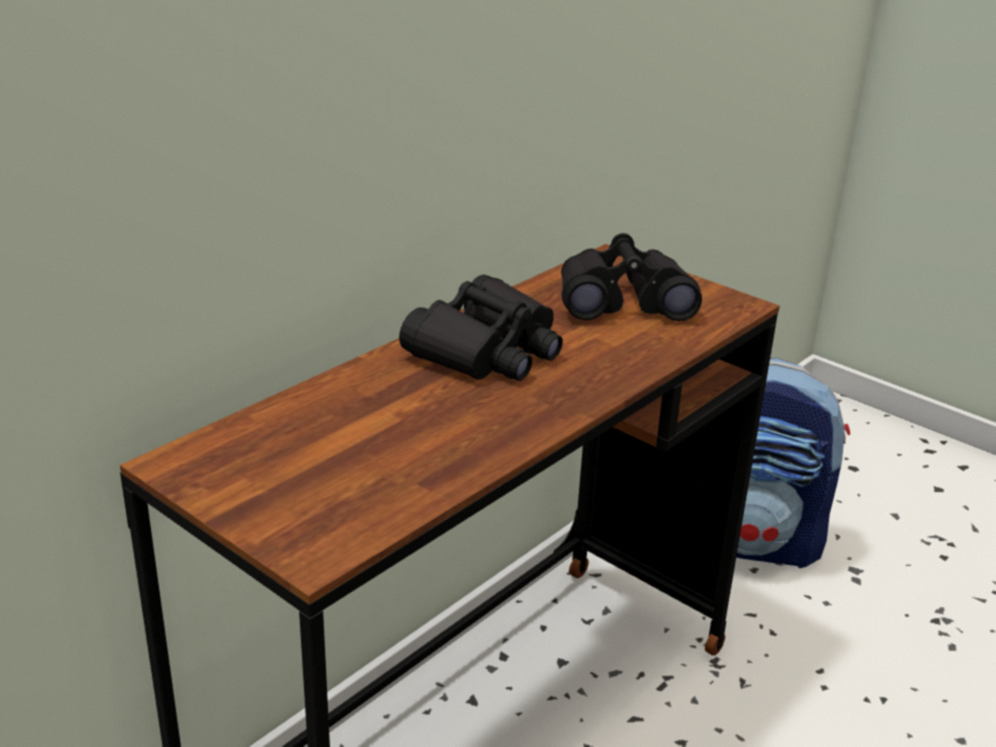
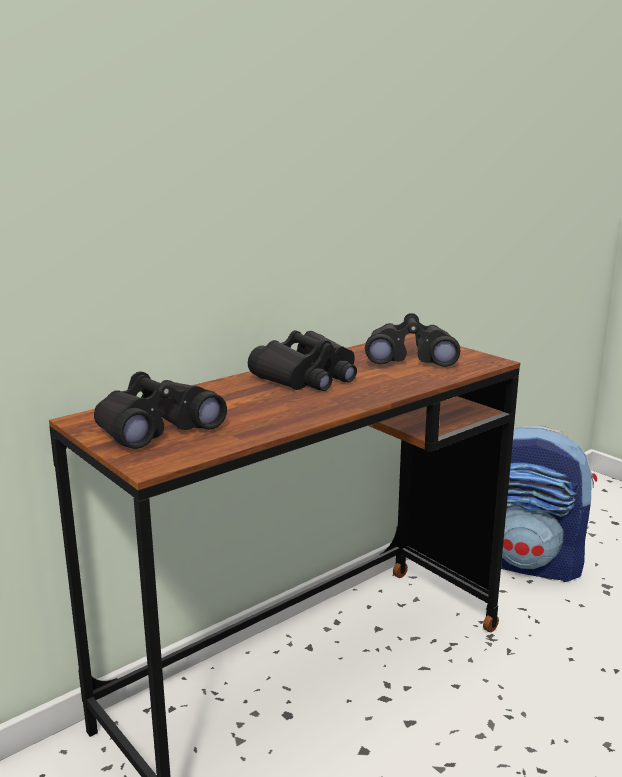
camera: 10 degrees right, 10 degrees down
none -> black binoculars [94,372,227,449]

